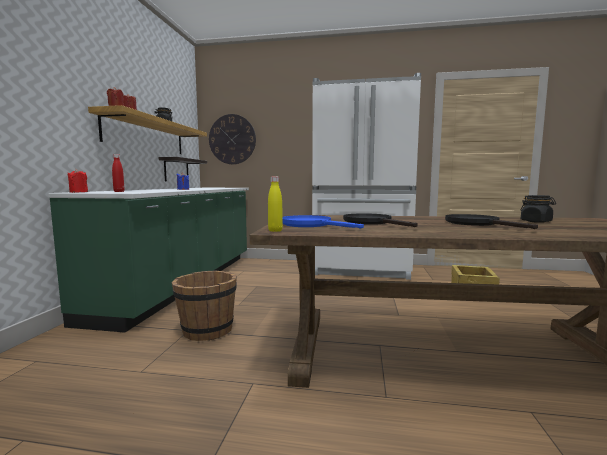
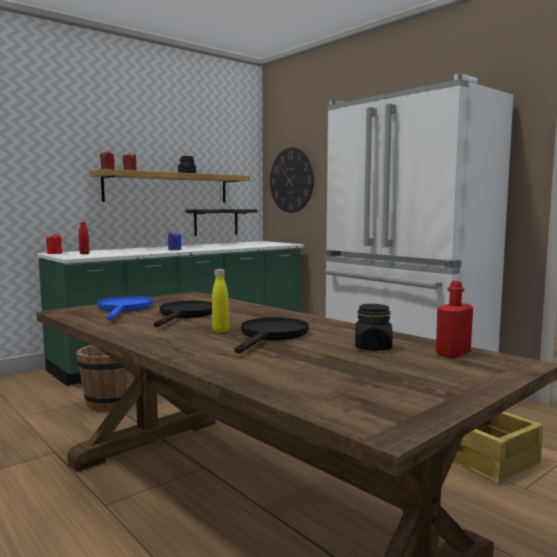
camera: 40 degrees right, 0 degrees up
yellow bottle [268,176,283,232] -> yellow bottle moved to [212,269,229,333]
none -> red bottle [436,280,473,358]

